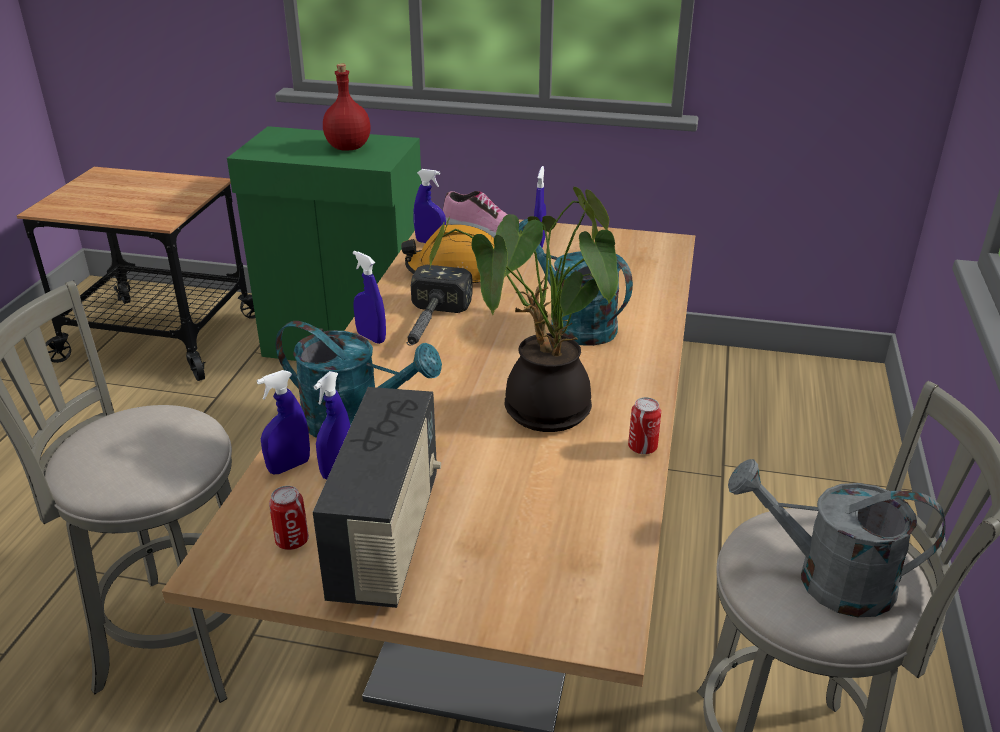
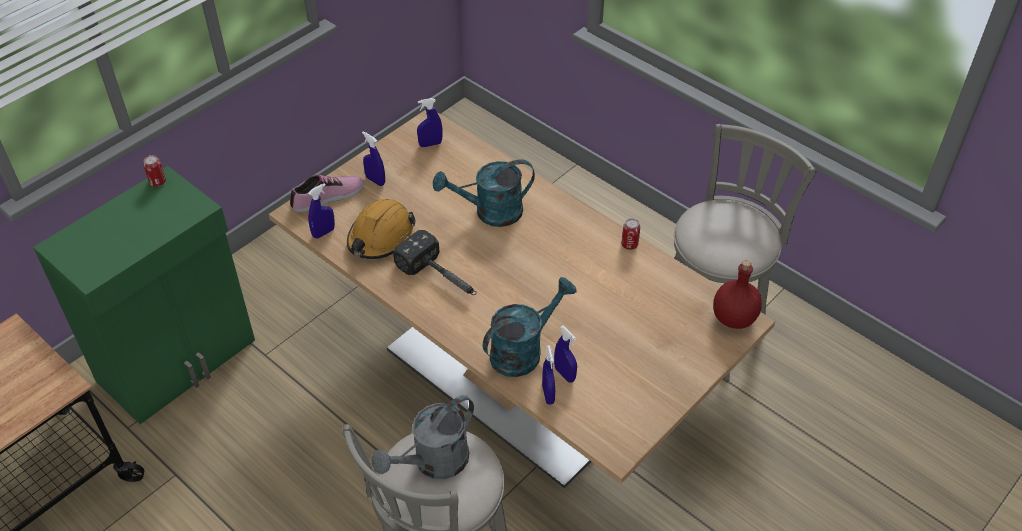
camera: 60 degrees left, 15 degrees up
can [269,486,309,550] -> can moved to [143,155,166,186]
radio [313,387,441,608] -> none
red bottle [323,64,371,150] -> red bottle moved to [713,260,762,329]
blue spray bottle [353,251,386,344] -> blue spray bottle moved to [417,98,442,147]
potted plant [429,187,618,432] -> none
grey watering can [728,459,945,617] -> grey watering can moved to [372,395,474,479]

